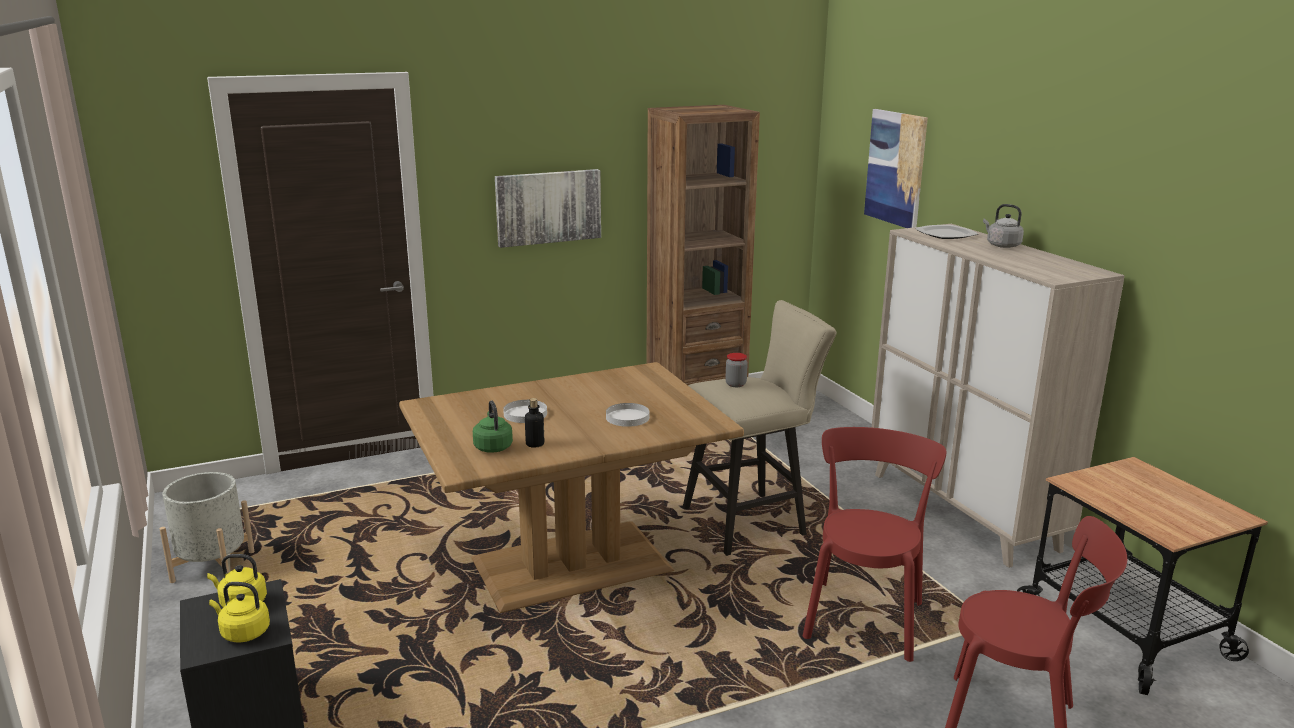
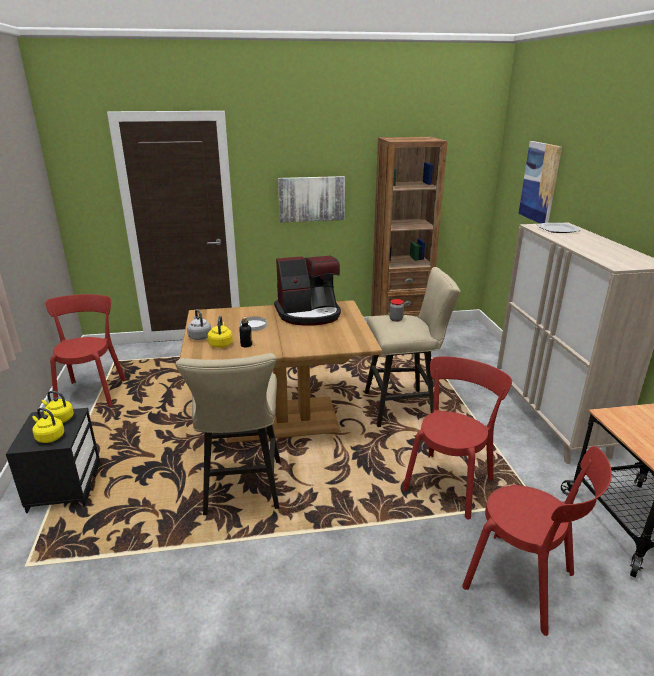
camera: 15 degrees right, 5 degrees up
grey planter [159,472,255,583] -> red chair [46,294,126,406]
green kettle [473,401,513,453] -> yellow kettle [208,316,233,348]
white plate [606,403,650,427] -> none
grey kettle [983,204,1024,248] -> grey kettle moved to [187,309,211,340]
none -> beige stool [176,353,281,515]
none -> coffee machine [274,256,341,326]

